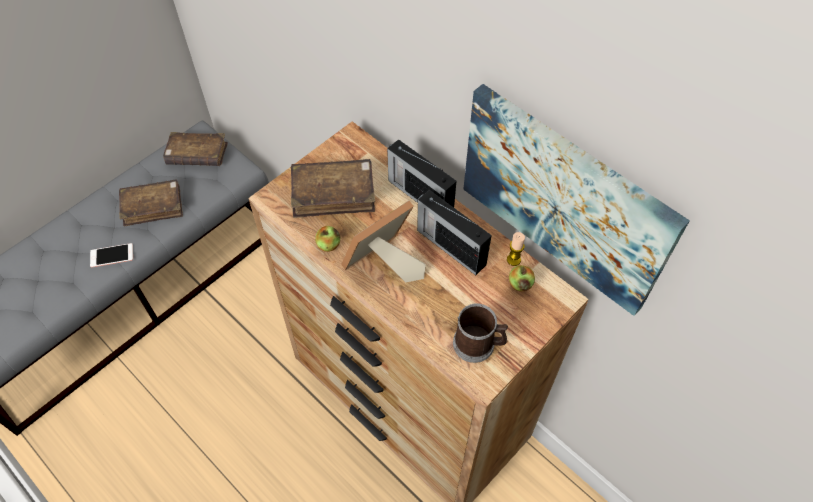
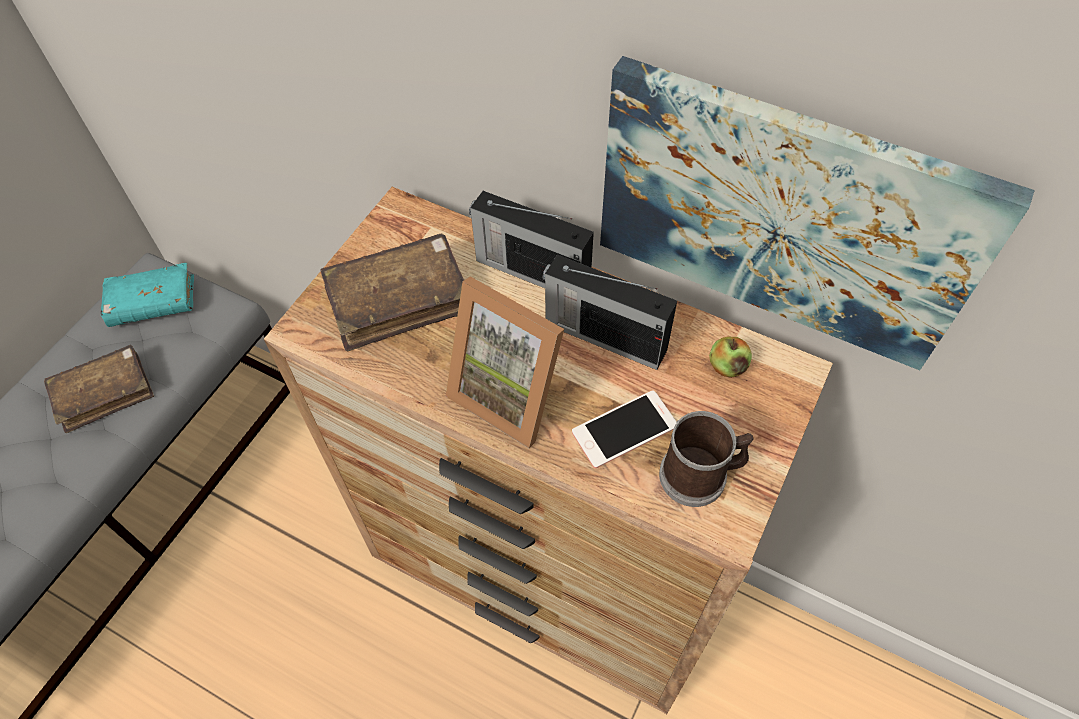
camera: 15 degrees left, 0 degrees up
phone [90,243,133,268] -> phone moved to [572,390,676,468]
brown book [163,132,228,166] -> turquoise book [101,263,194,327]
apple [315,226,341,252] -> none
picture frame [341,201,426,282] -> picture frame turned 90 degrees counterclockwise [446,276,564,448]
candle [507,232,525,266] -> none

